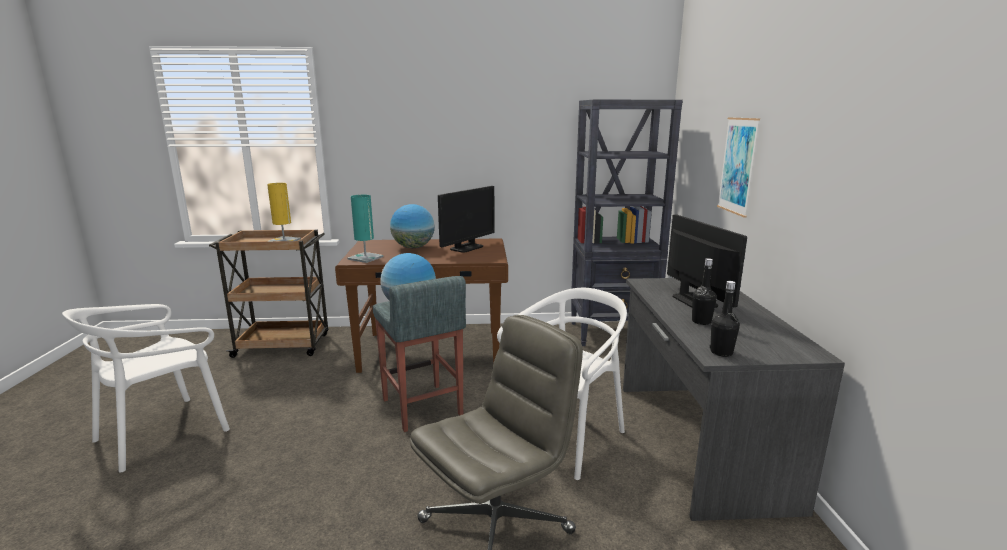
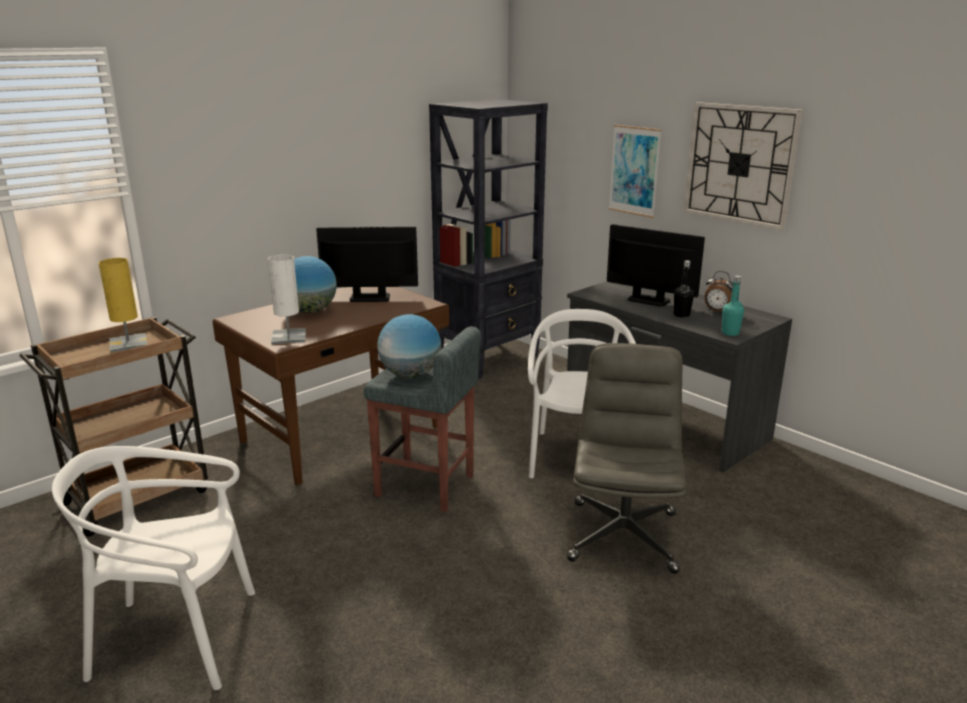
camera: 40 degrees left, 5 degrees up
white chair [62,304,230,473] -> white chair turned 90 degrees clockwise [52,446,255,690]
turquoise table lamp [347,195,384,263] -> white table lamp [268,255,306,344]
monitor [438,186,495,253] -> monitor turned 90 degrees counterclockwise [316,226,418,302]
black bottle [710,281,740,357] -> turquoise bottle [722,275,744,336]
none -> wall clock [684,102,803,230]
none -> alarm clock [705,271,734,311]

